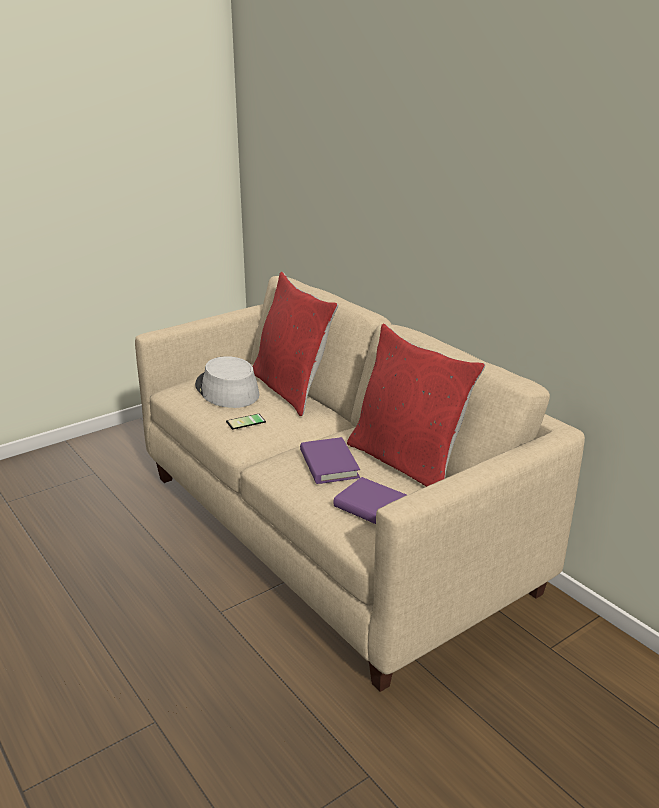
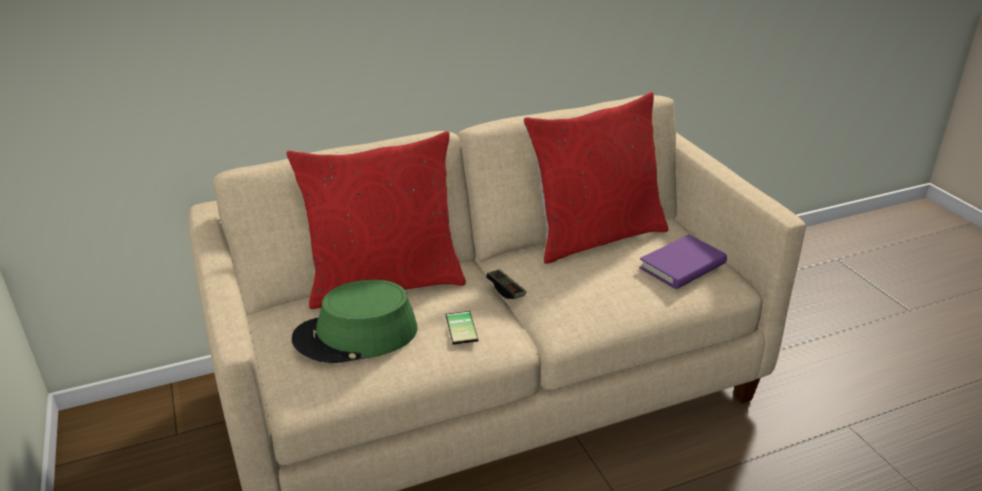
camera: 75 degrees left, 5 degrees up
grey hat [195,356,260,408] -> green hat [292,280,418,363]
purple book [300,437,360,484] -> none
none -> game controller [486,269,526,299]

